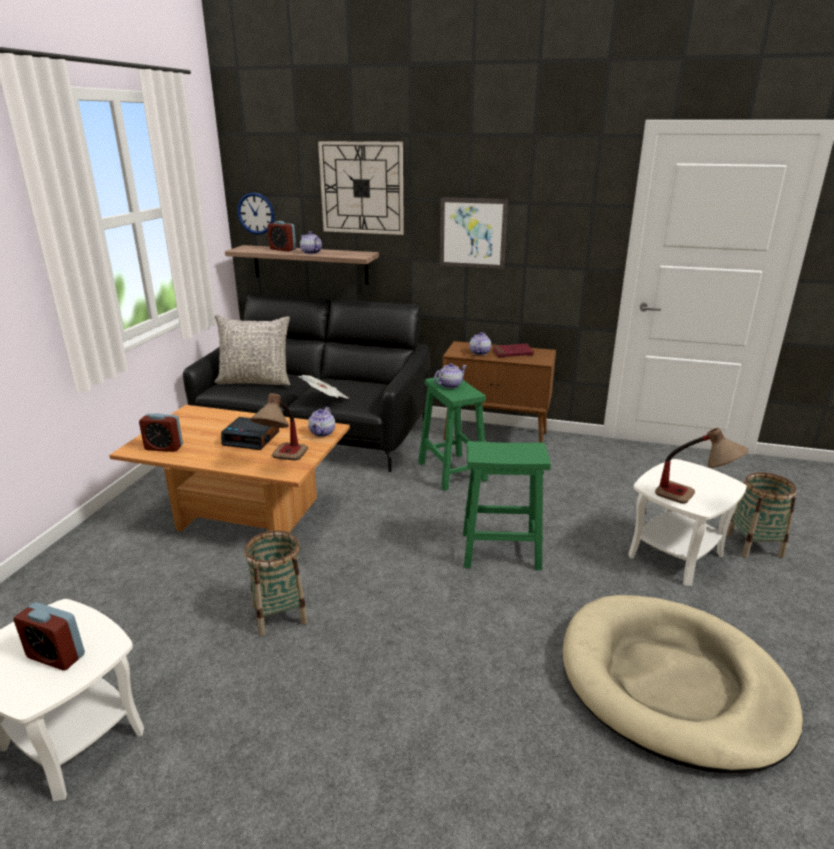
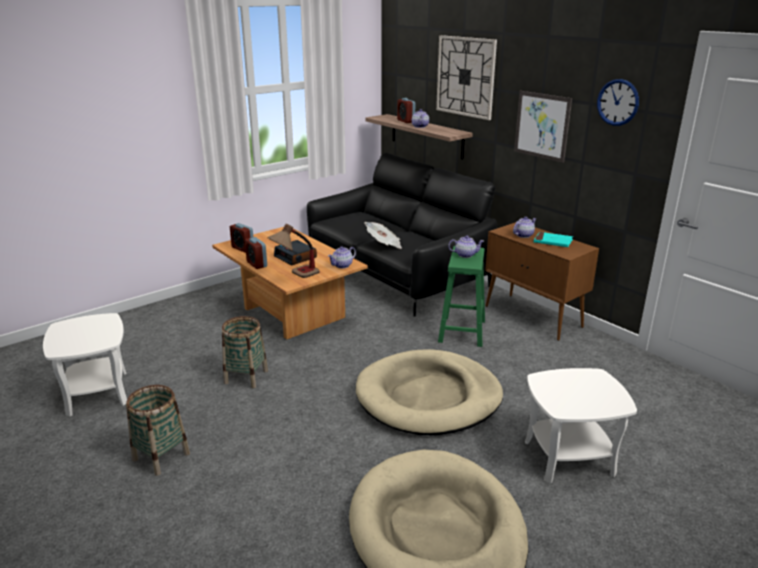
camera: 35 degrees right, 0 degrees up
alarm clock [14,602,85,671] -> alarm clock moved to [245,237,267,269]
grey pillow [215,315,290,386] -> none
wall clock [237,192,274,235] -> wall clock moved to [597,79,639,126]
green stool [463,441,551,570] -> beige dog bed [356,349,503,435]
red book [493,344,534,357] -> turquoise book [534,232,573,247]
table lamp [655,428,749,504] -> none
basket [726,472,797,558] -> basket moved to [126,385,190,476]

